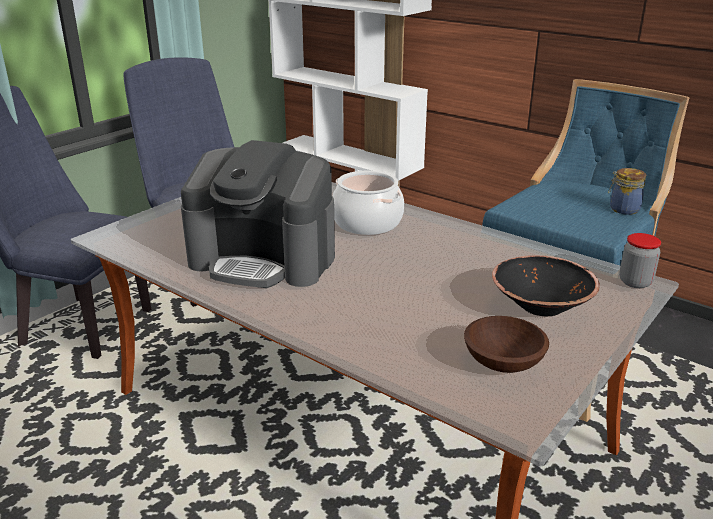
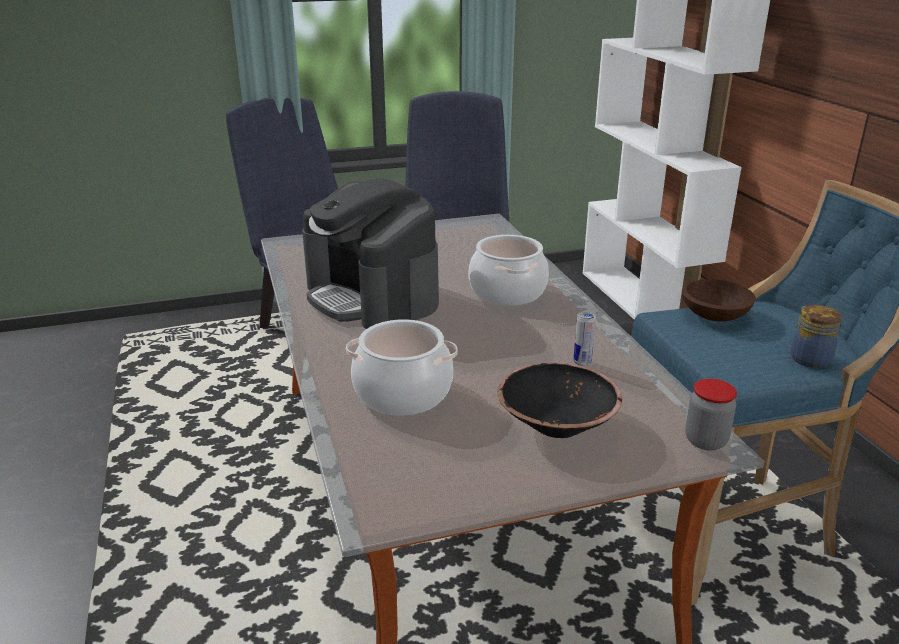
camera: 35 degrees right, 0 degrees up
brown bowl [464,316,549,373] -> brown bowl moved to [682,279,756,322]
none -> cooking pot [346,319,458,415]
none -> can [573,312,596,366]

